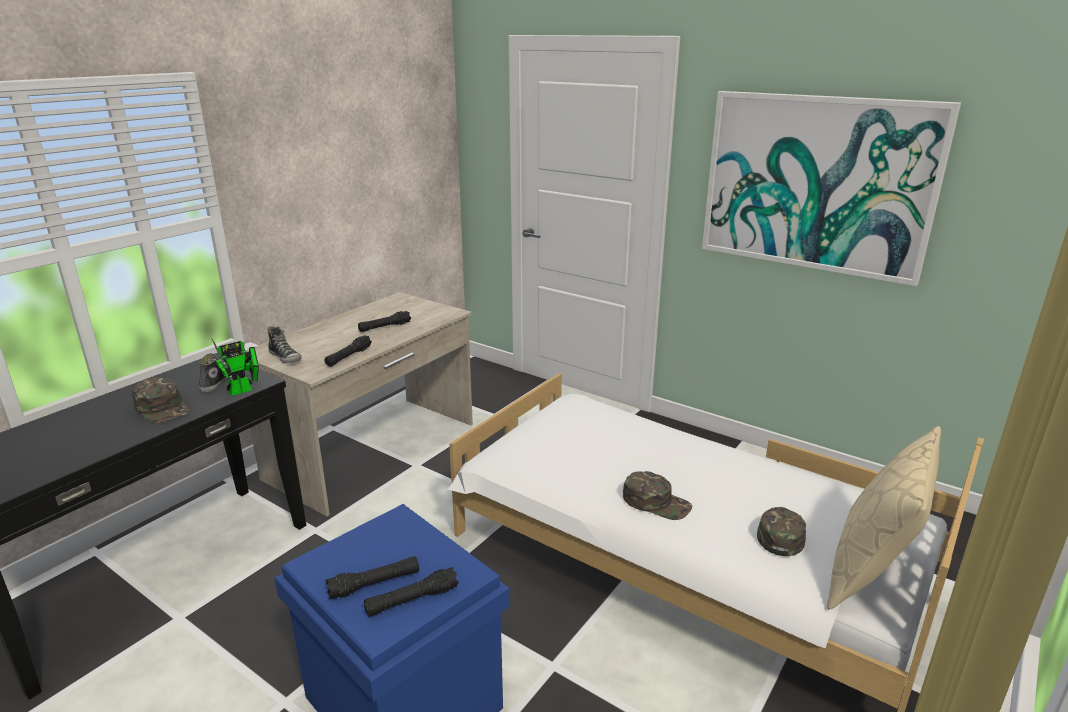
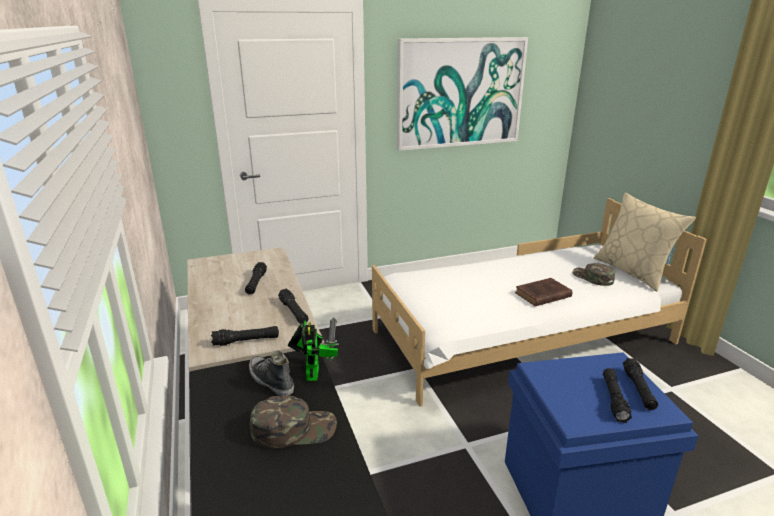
camera: 55 degrees left, 0 degrees up
shoe [267,326,302,363] -> black flashlight [211,326,279,346]
green cap [623,471,692,520] -> brown book [515,278,573,306]

